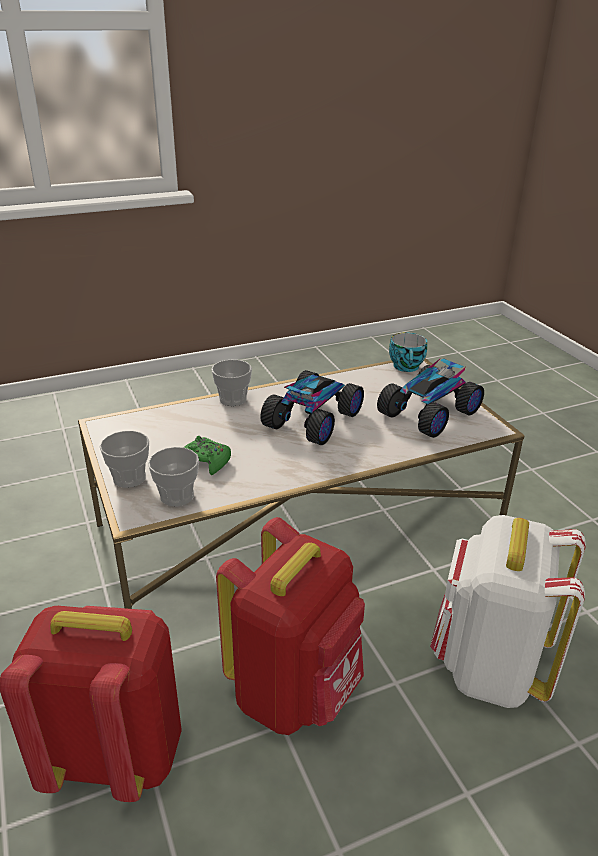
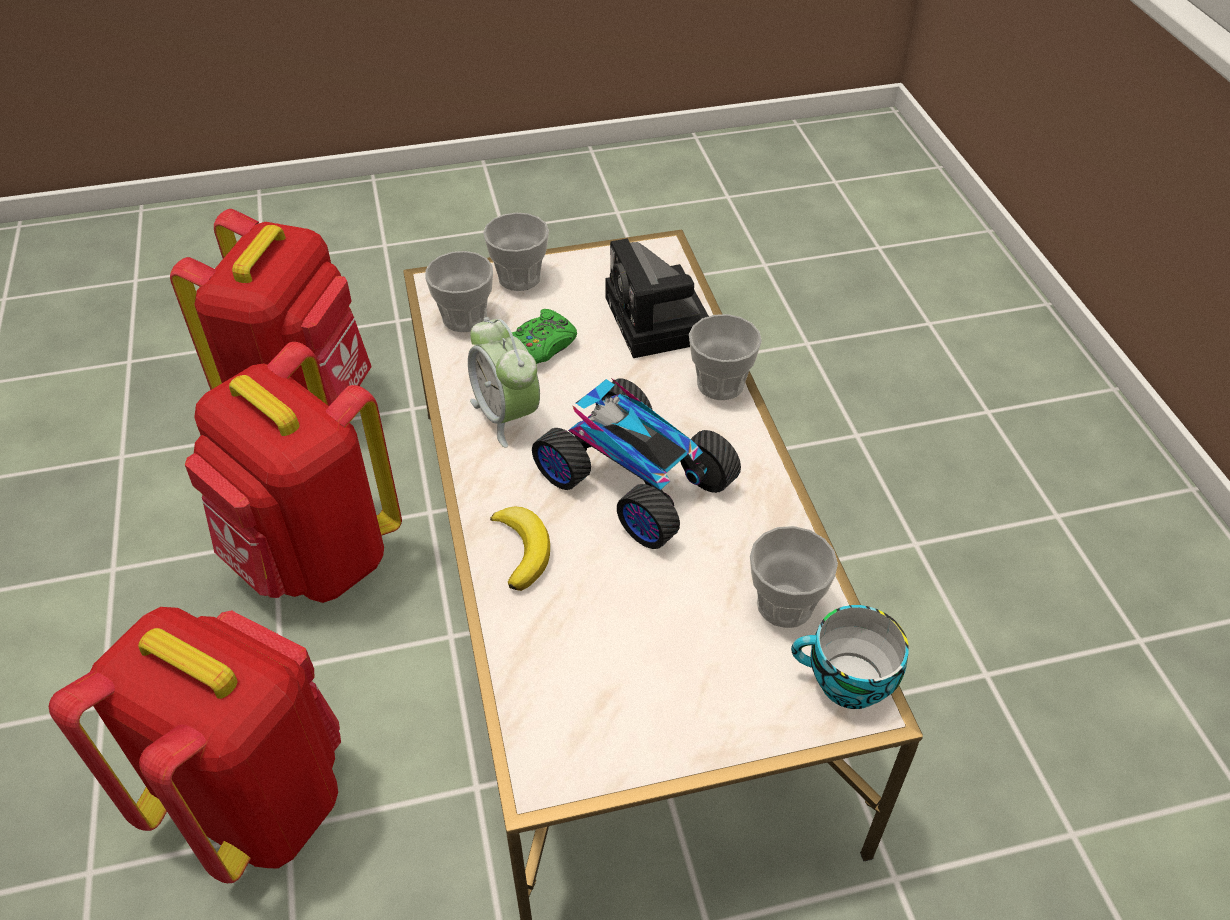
camera: 100 degrees right, 15 degrees up
toy car [377,358,484,438] -> none
white backpack [430,515,586,708] -> red backpack [49,607,341,883]
none -> alarm clock [468,317,540,448]
none -> banana [490,507,550,591]
none -> camera [605,238,709,358]
none -> cup [750,526,838,628]

